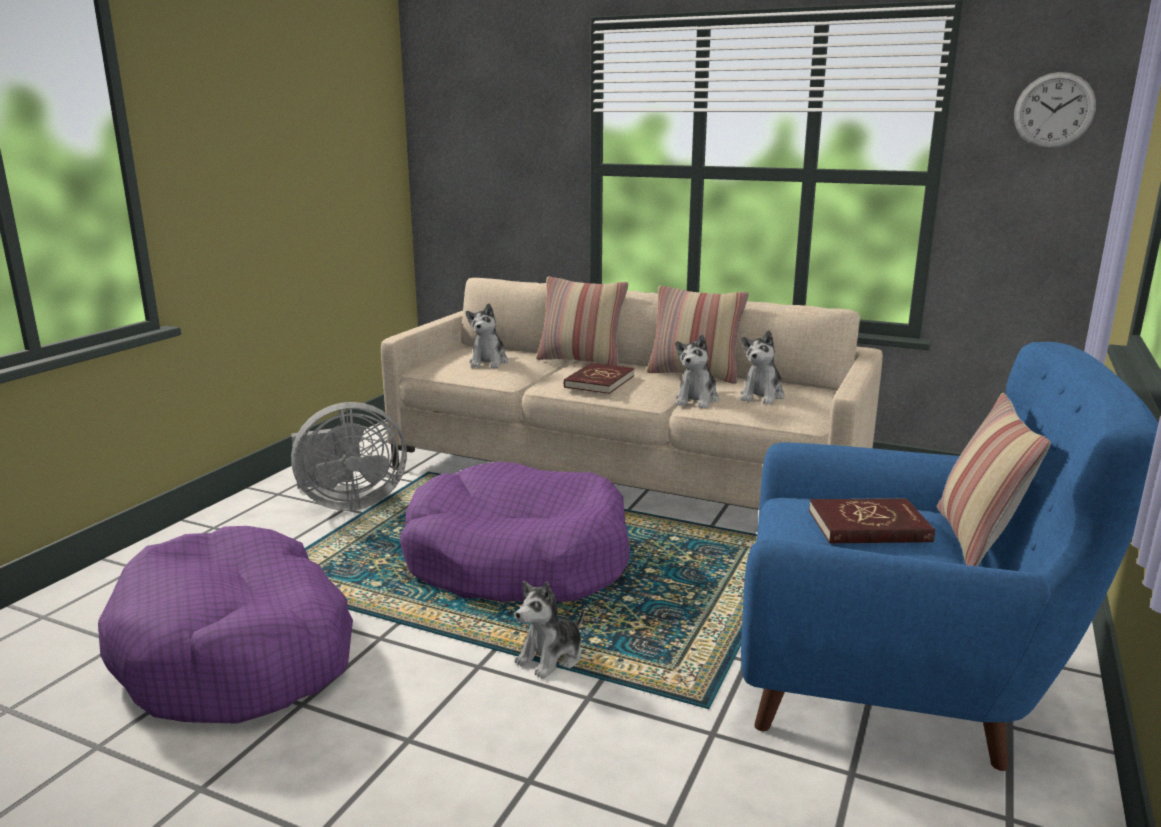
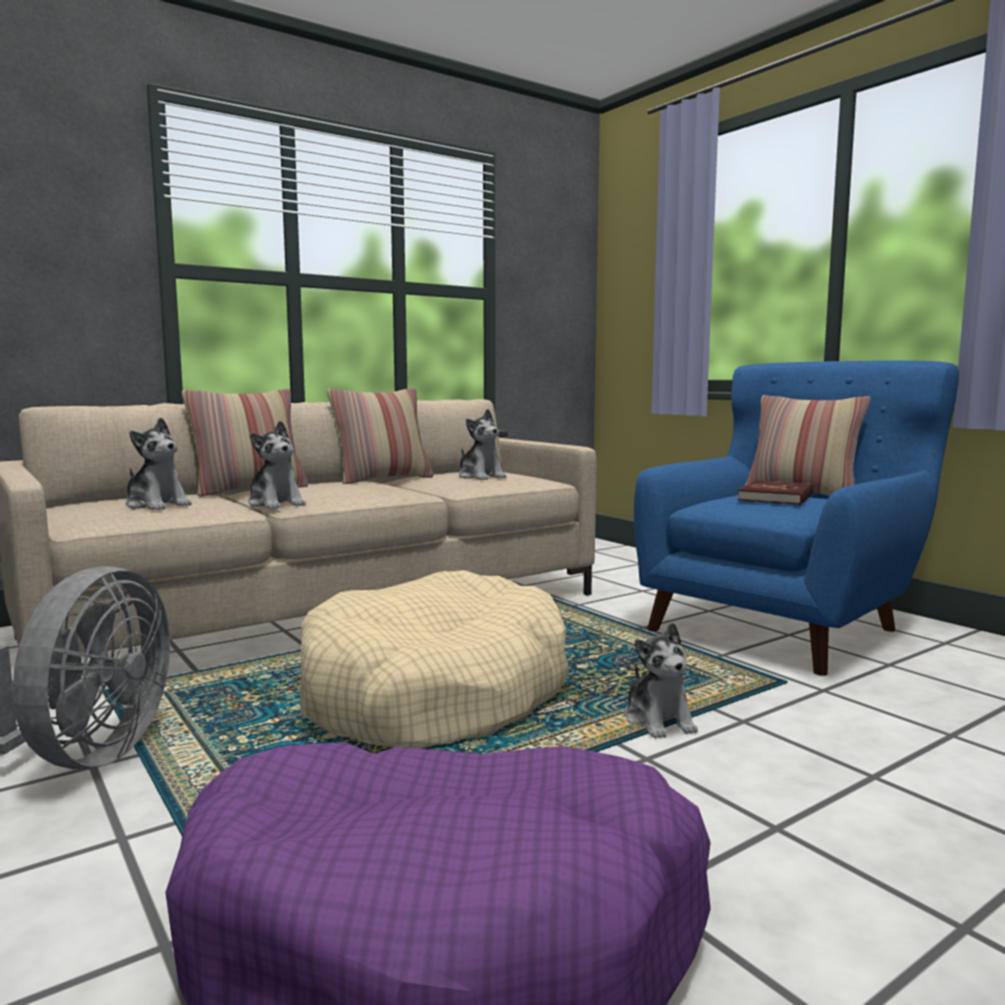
camera: 60 degrees left, 10 degrees down
purple dog bed [400,462,630,602] -> beige dog bed [300,570,569,749]
red book [564,363,635,394] -> none
plush toy [675,334,719,409] -> plush toy moved to [248,421,306,509]
wall clock [1014,72,1096,149] -> none

